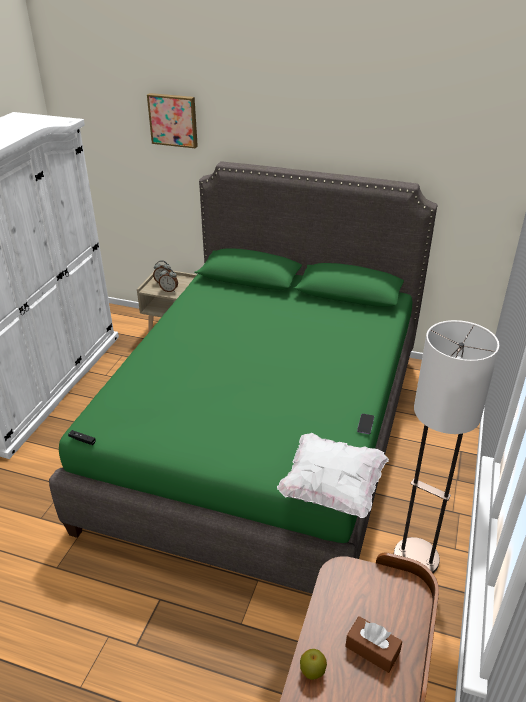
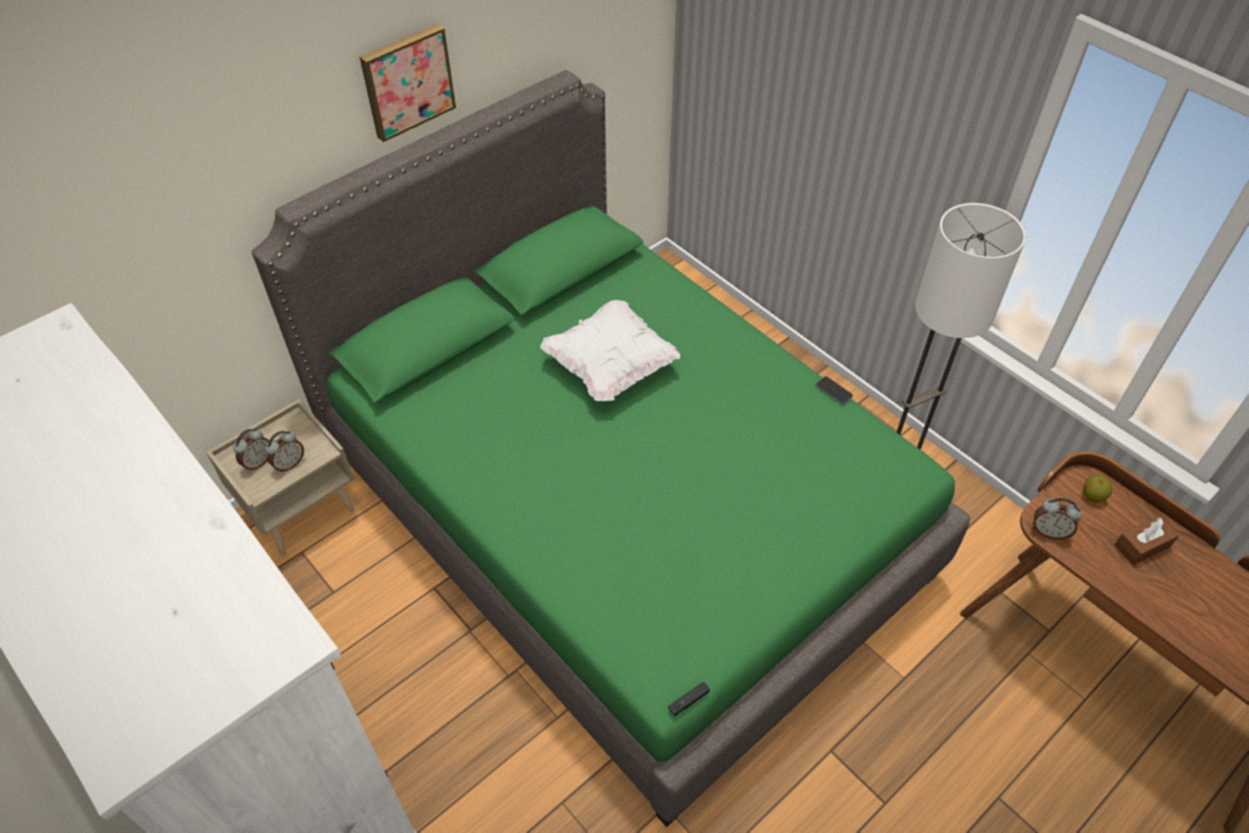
camera: 60 degrees left, 15 degrees up
picture [147,93,198,148] -> picture moved to [360,24,456,142]
white pillow [277,433,389,518] -> white pillow moved to [540,300,680,401]
apple [300,649,327,680] -> apple moved to [1083,475,1112,503]
none -> alarm clock [1033,498,1082,540]

